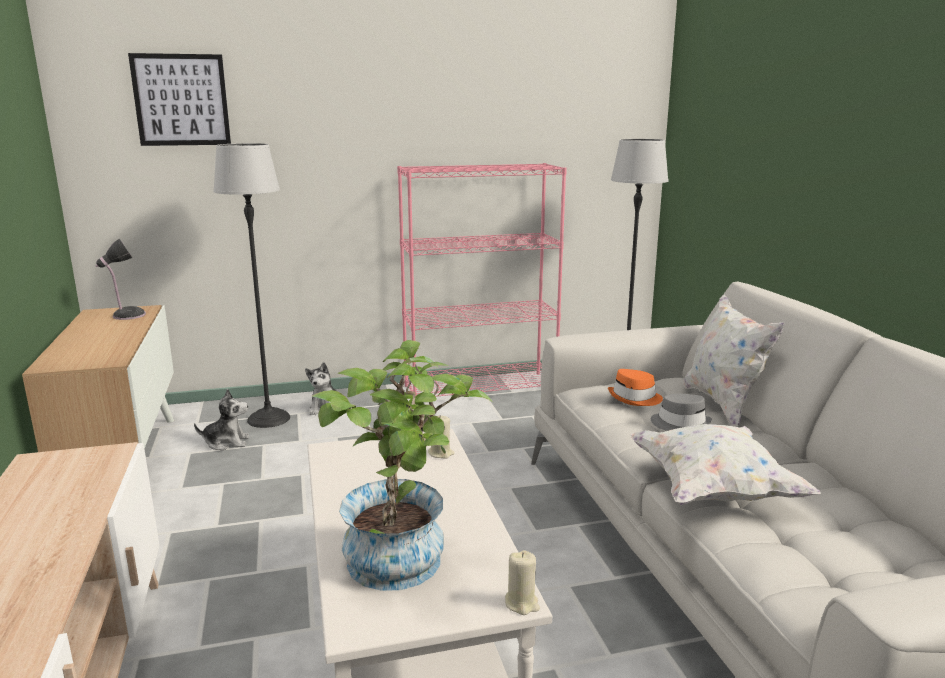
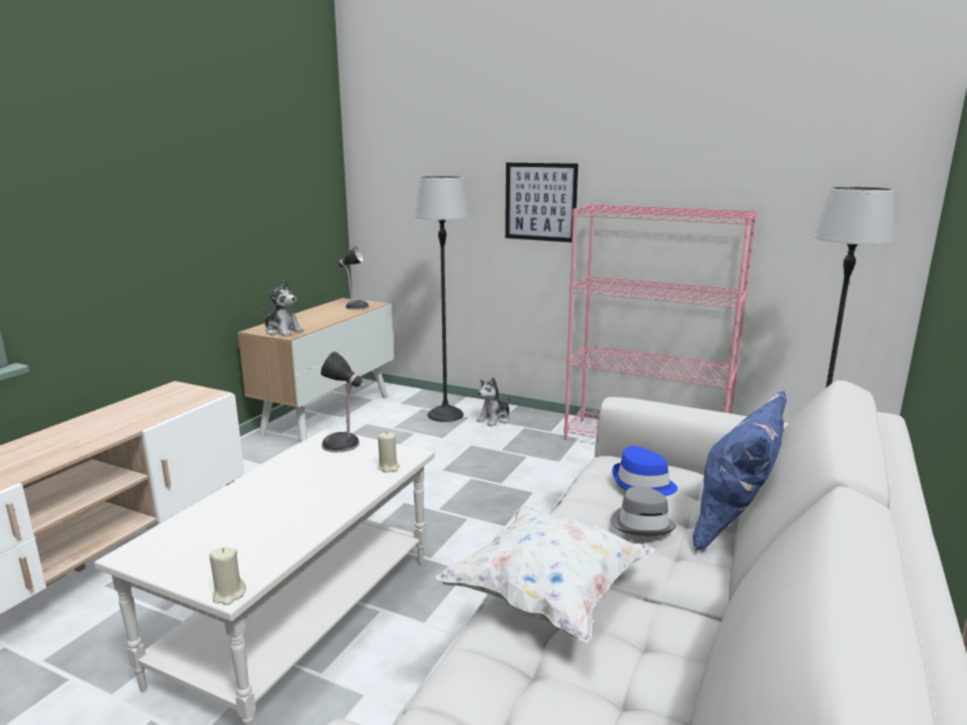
camera: 40 degrees right, 0 degrees up
picture [128,53,231,146] -> picture moved to [505,163,578,242]
plush toy [194,389,249,450] -> plush toy moved to [263,280,304,336]
potted plant [312,340,493,591] -> none
orange hat [608,369,663,406] -> blue hat [612,446,678,496]
white pillow [683,294,785,427] -> blue pillow [693,390,787,551]
none -> table lamp [321,351,363,452]

